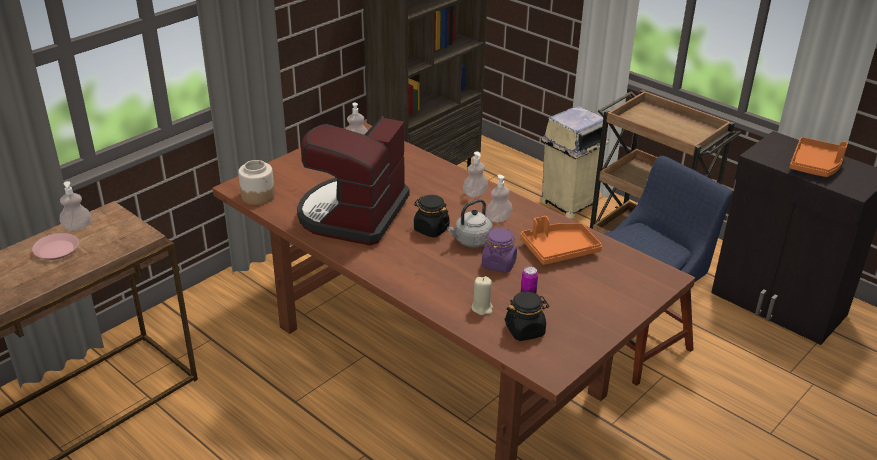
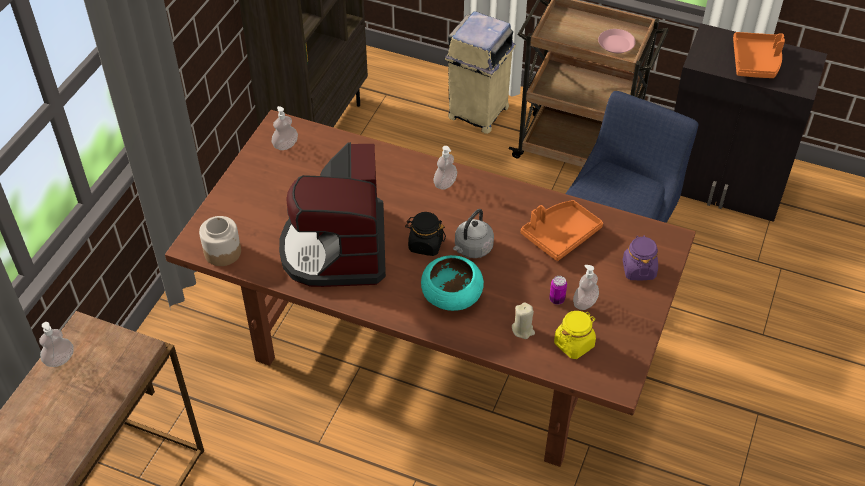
camera: 20 degrees left, 15 degrees up
pink plate [32,233,79,260] -> pink plate moved to [598,29,636,53]
purple jar [482,228,517,273] -> purple jar moved to [623,235,658,280]
soap dispenser [486,175,513,222] -> soap dispenser moved to [573,265,599,310]
black jar [505,291,549,341] -> yellow jar [554,311,596,359]
none -> turquoise bowl [421,255,484,311]

